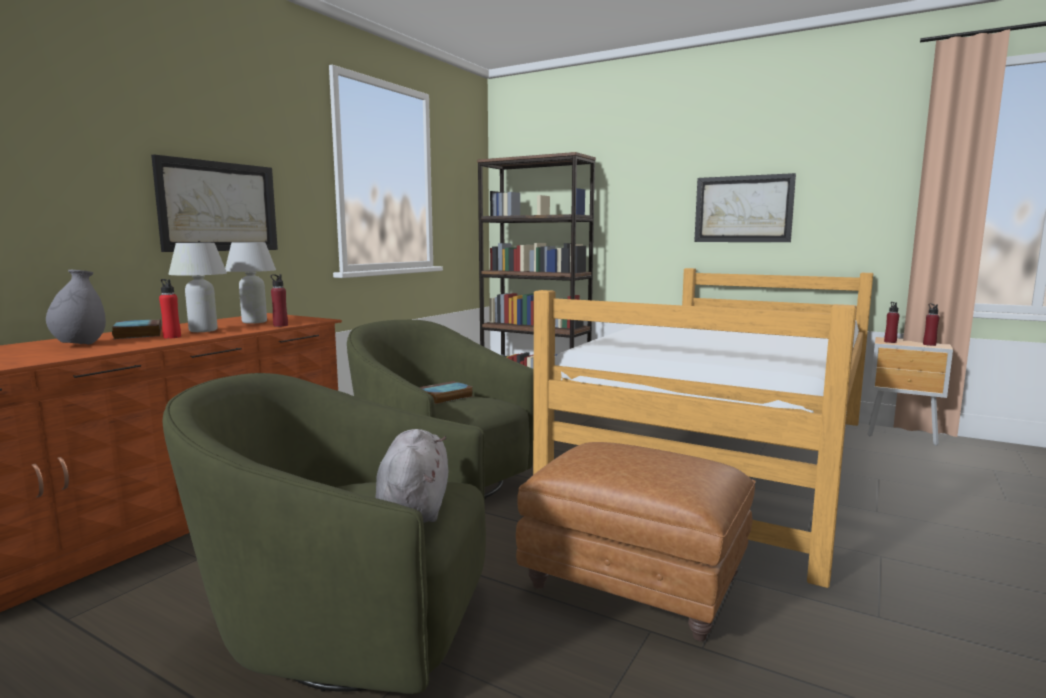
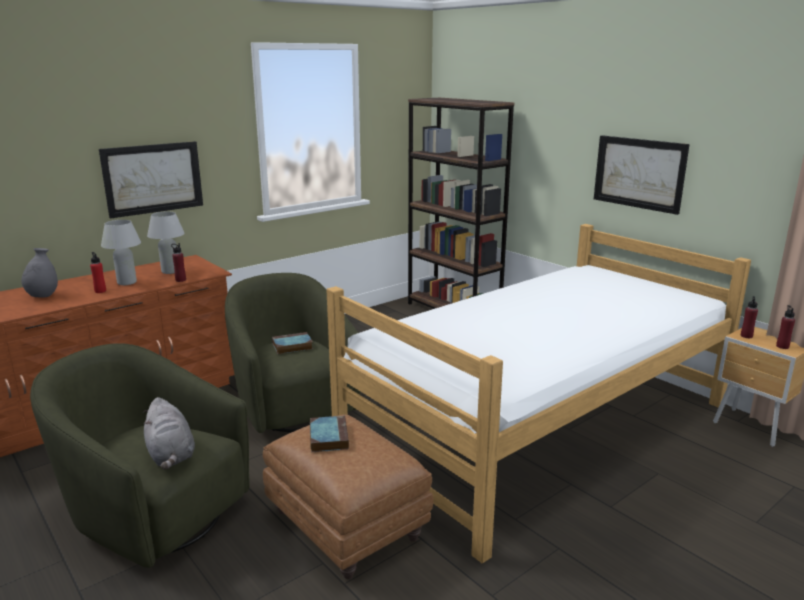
camera: 20 degrees right, 10 degrees up
book [112,319,162,339] -> book moved to [310,415,349,452]
grey plush toy [375,429,448,523] -> grey plush toy turned 135 degrees clockwise [143,397,195,469]

